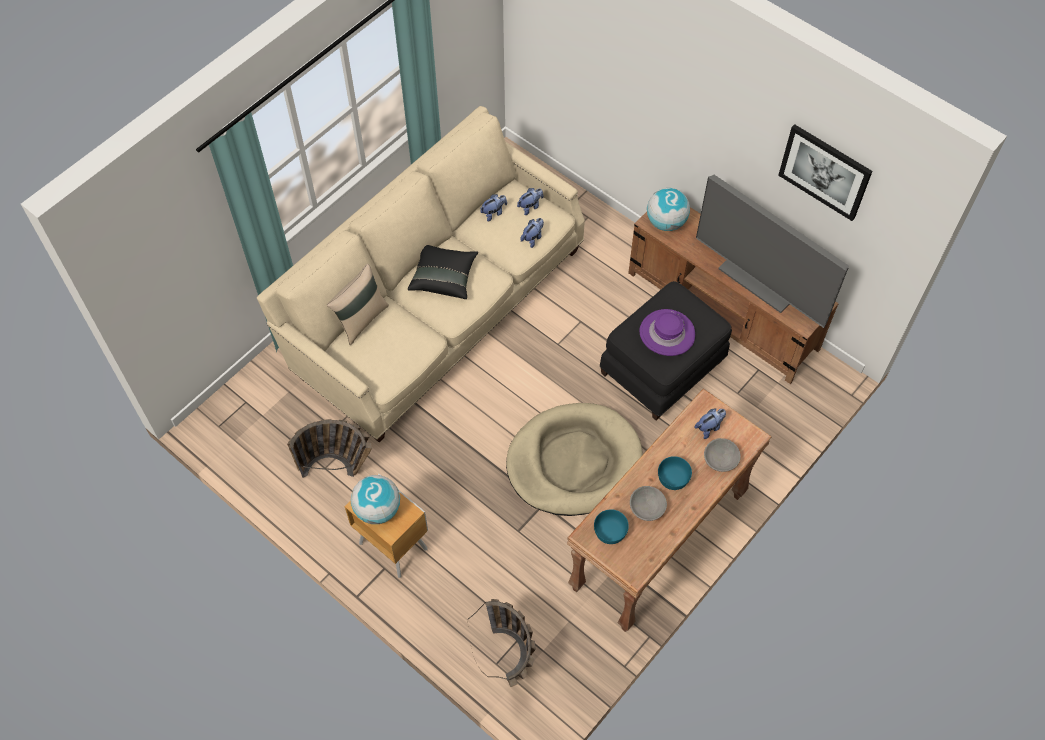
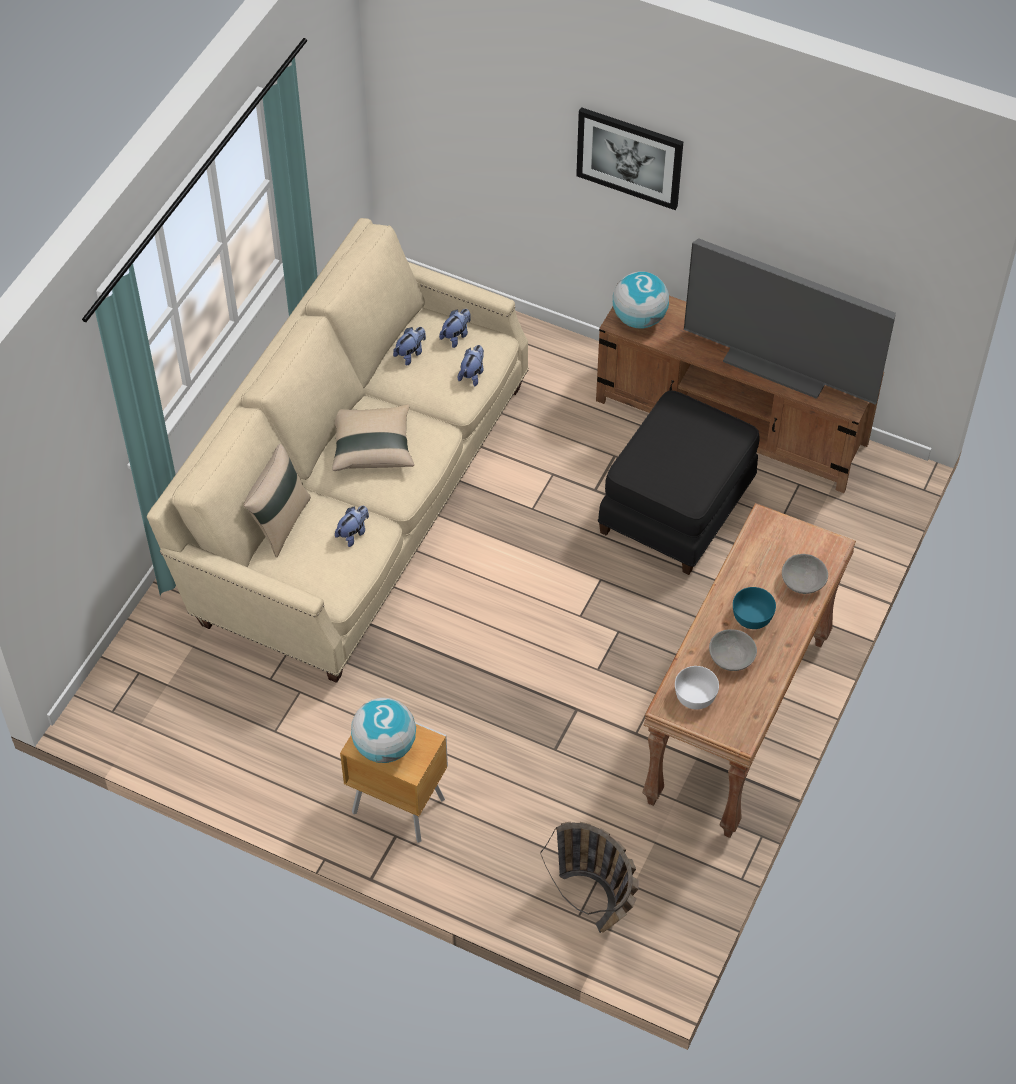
camera: 15 degrees left, 5 degrees down
basket [287,419,372,478] -> none
black pillow [408,245,478,299] -> beige pillow [332,404,414,471]
beige dog bed [506,403,643,516] -> none
turquoise bowl [594,509,629,544] -> white bowl [675,666,719,710]
purple hat [639,309,695,356] -> none
plush toy [695,408,726,439] -> plush toy moved to [335,506,369,547]
picture [778,124,872,221] -> picture moved to [576,107,683,210]

